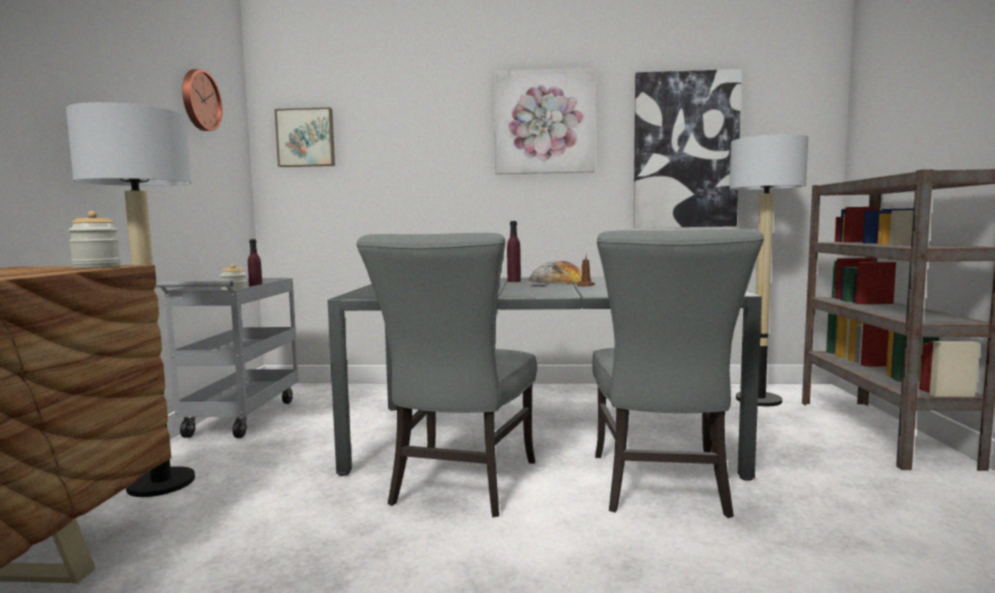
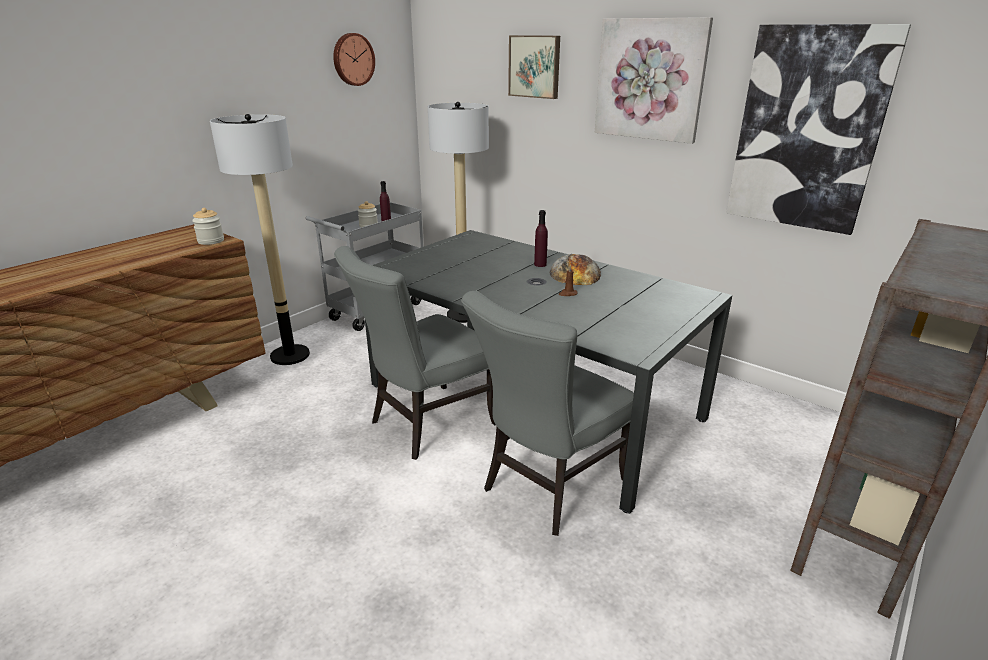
camera: 35 degrees right, 20 degrees up
picture [274,107,335,167] -> picture moved to [508,35,560,99]
floor lamp [729,134,808,406] -> floor lamp moved to [428,102,489,323]

